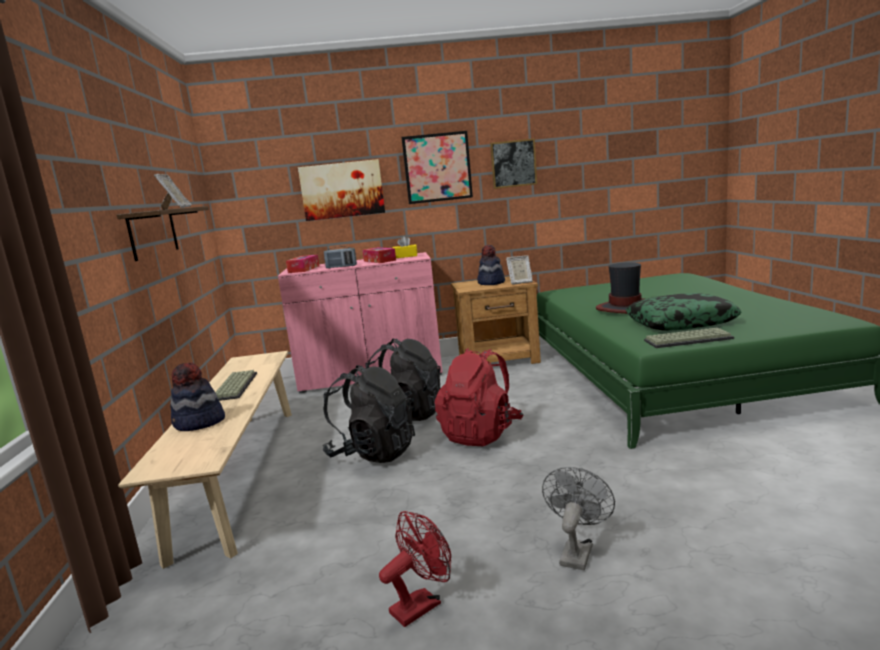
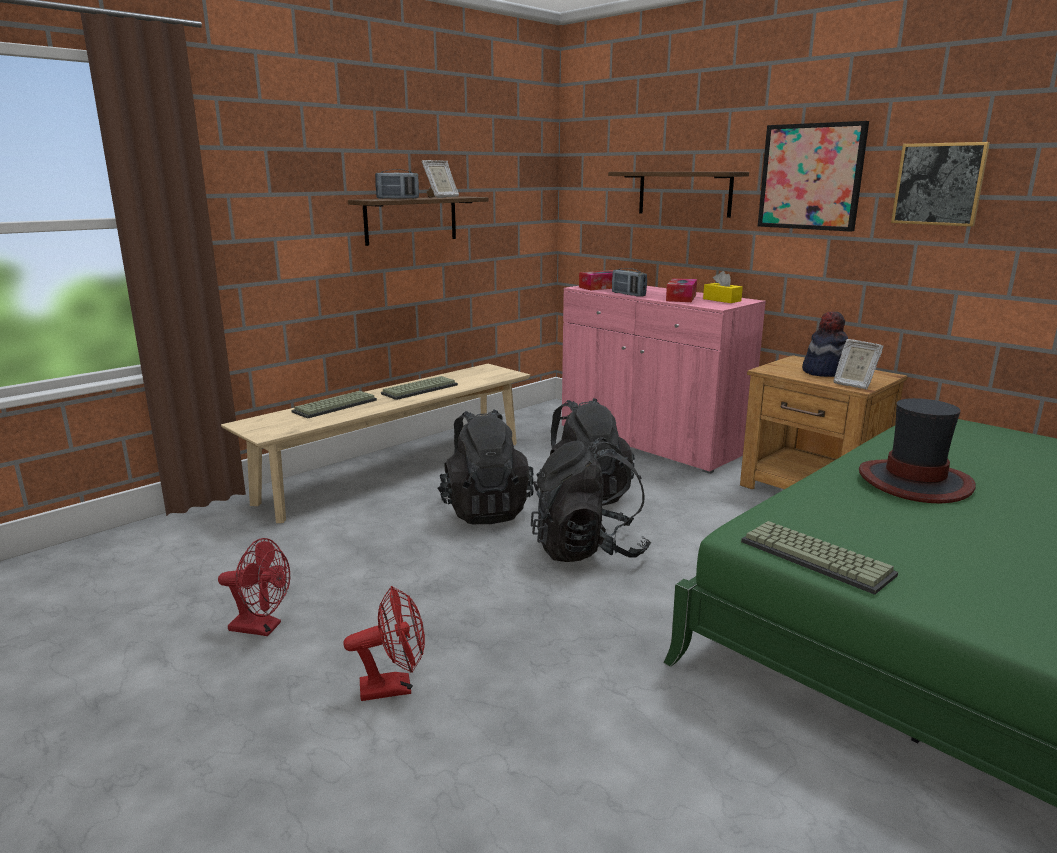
camera: 50 degrees right, 5 degrees up
hat [170,363,225,431] -> keyboard [291,391,377,419]
picture [298,159,385,221] -> shelf [608,172,749,218]
red backpack [435,348,523,446] -> black backpack [531,438,651,562]
grey fan [542,467,615,570] -> red fan [343,586,425,701]
pillow [626,293,742,331] -> none
none -> radio [375,169,419,199]

